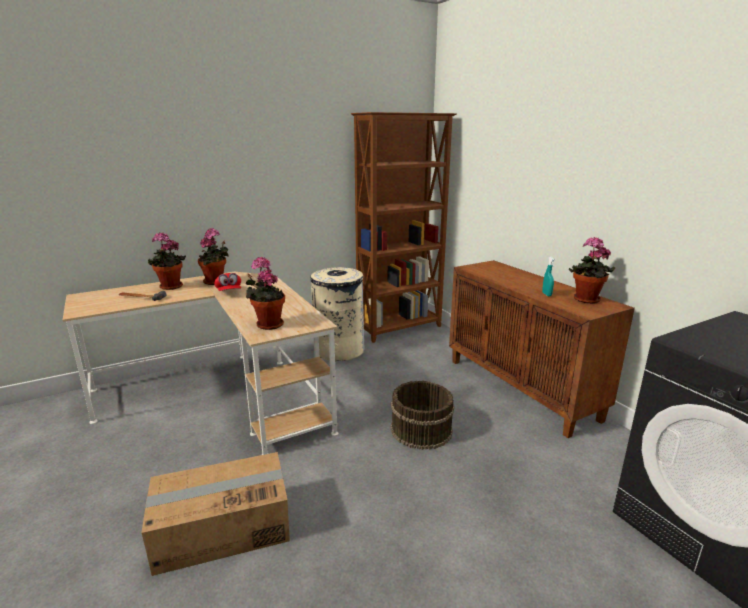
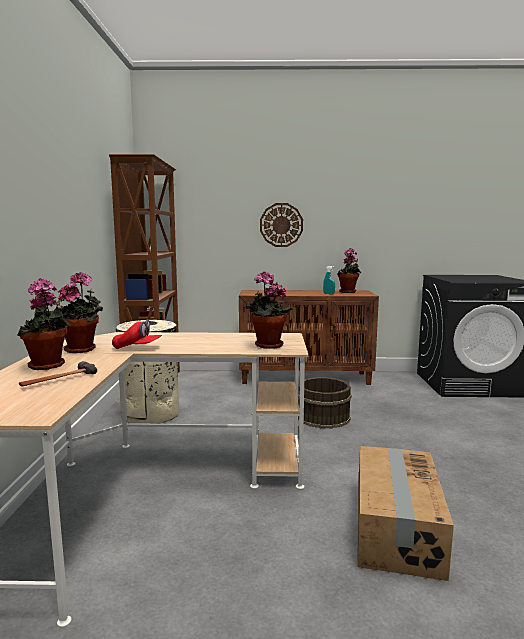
camera: 60 degrees left, 10 degrees down
none -> wall clock [260,203,303,247]

